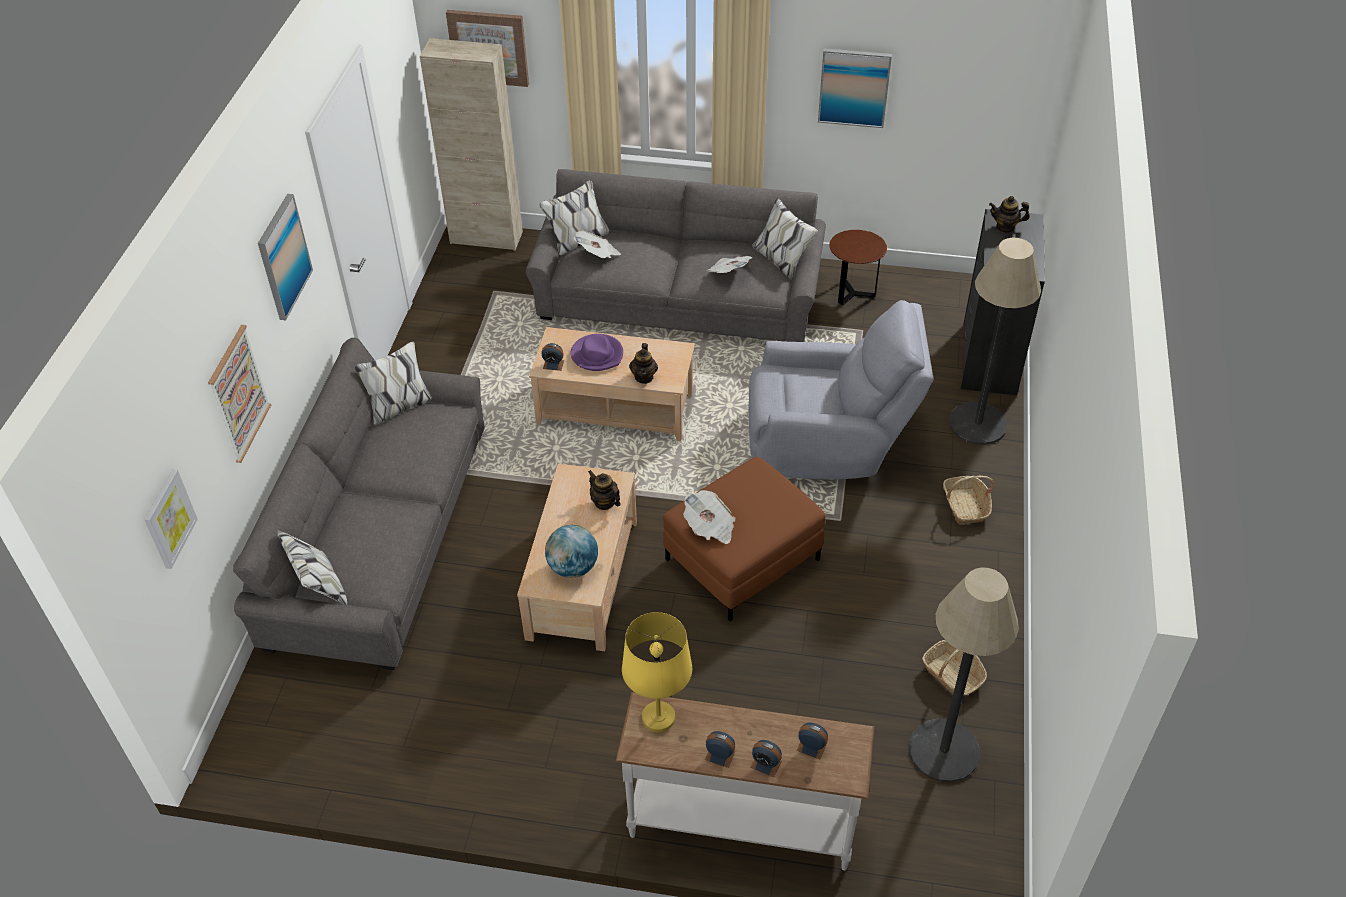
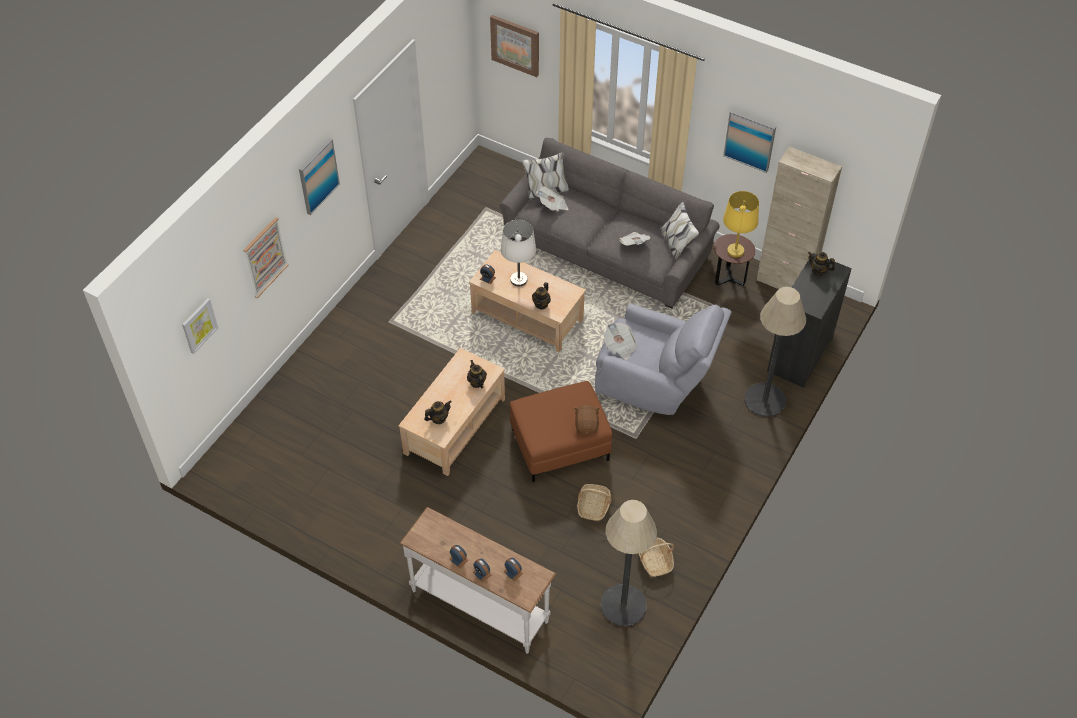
camera: 20 degrees right, 5 degrees up
grey sofa [233,338,485,670] -> none
beige cabinet [420,38,523,251] -> beige cabinet moved to [756,147,842,289]
globe [545,525,598,578] -> teapot [424,401,452,424]
purple hat [570,334,623,371] -> white table lamp [501,220,536,286]
yellow table lamp [622,612,692,732] -> yellow table lamp moved to [723,191,759,257]
newspaper [683,490,736,544] -> newspaper moved to [603,322,637,360]
basket [943,476,994,523] -> basket moved to [577,484,612,521]
none -> brown plush toy [574,405,600,434]

